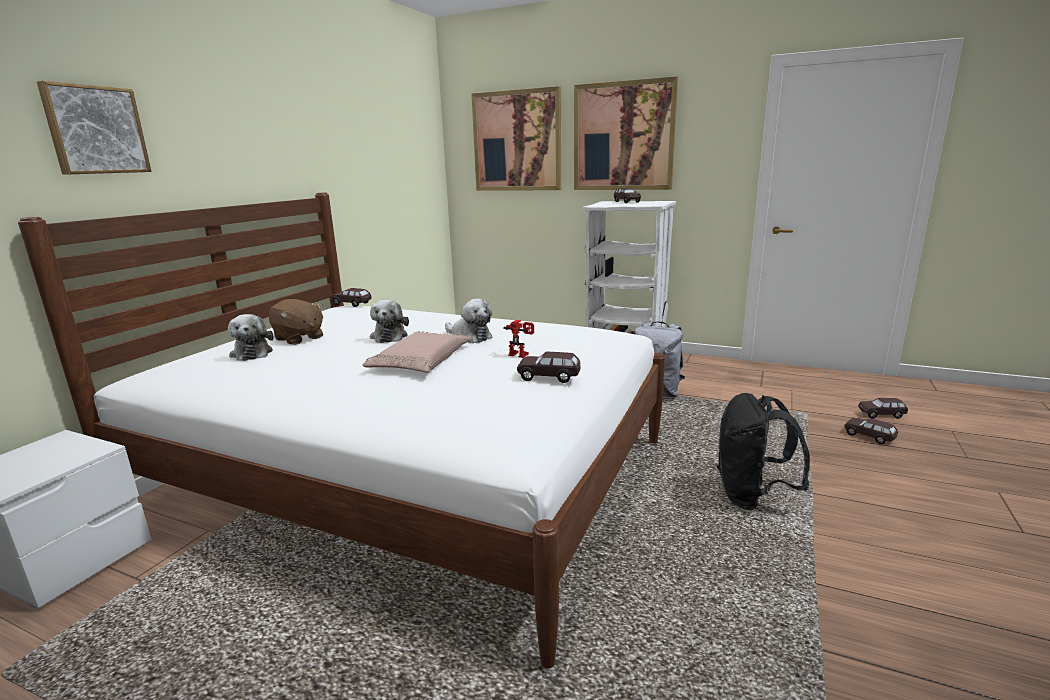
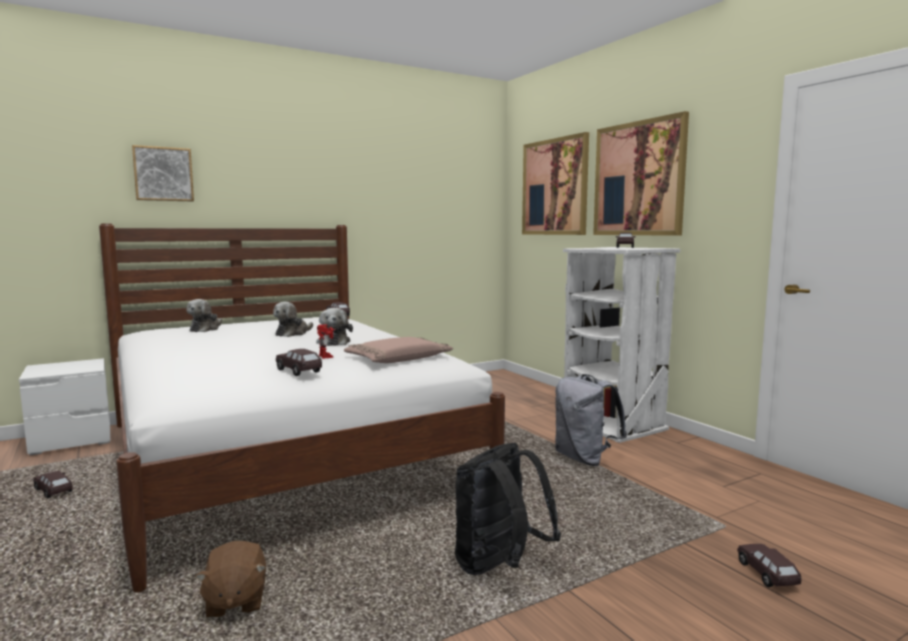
camera: 35 degrees right, 10 degrees down
brown plush toy [269,299,323,345] -> brown plush toy moved to [195,541,266,618]
beige pillow [363,331,472,373] -> beige pillow moved to [344,337,453,363]
brown toy car [858,398,908,419] -> brown toy car moved to [33,471,72,498]

